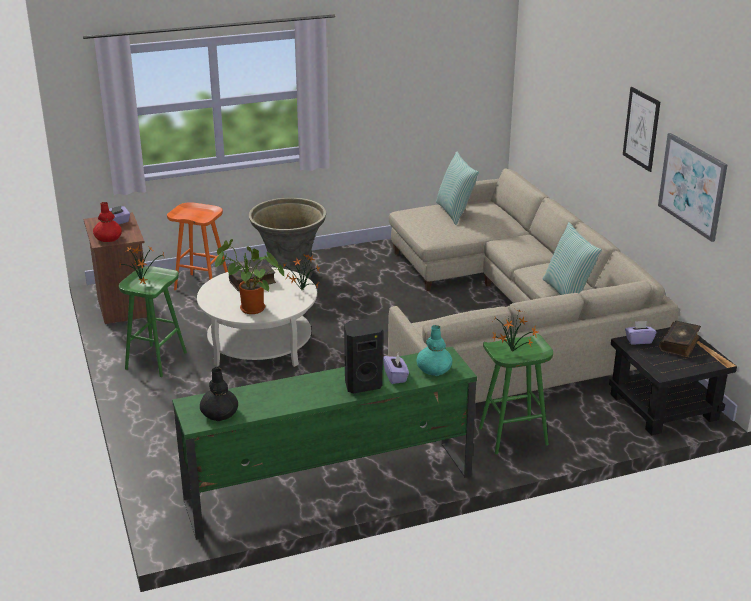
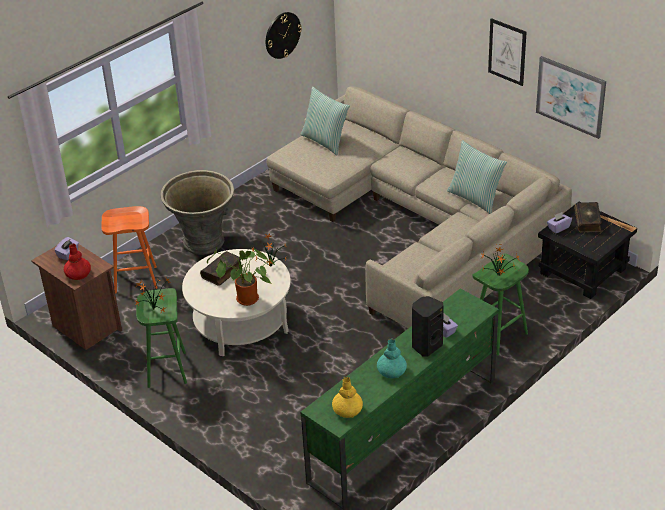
camera: 25 degrees left, 10 degrees up
black vase [200,367,238,421] -> yellow vase [332,377,363,418]
turquoise vase [417,325,452,376] -> turquoise vase moved to [377,339,407,378]
none -> wall clock [266,12,302,59]

